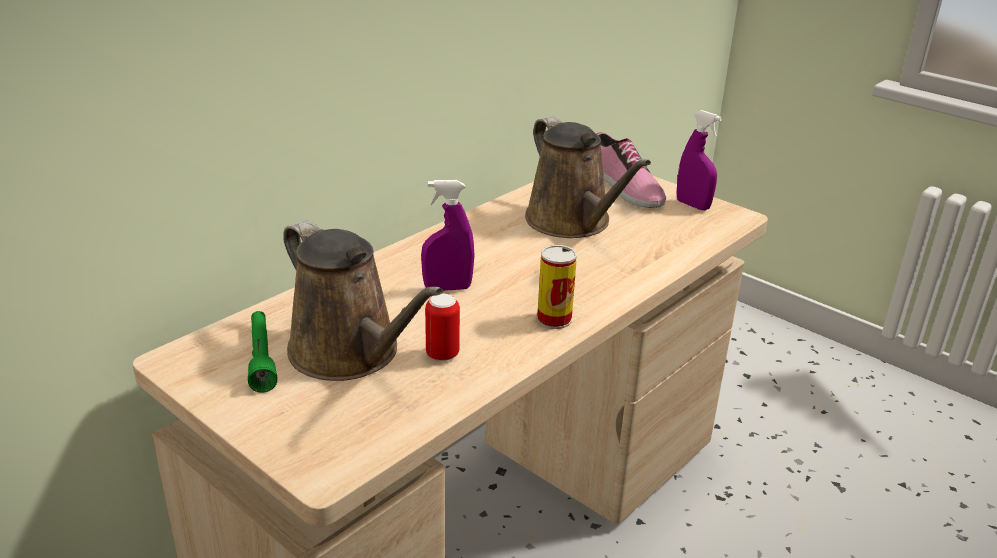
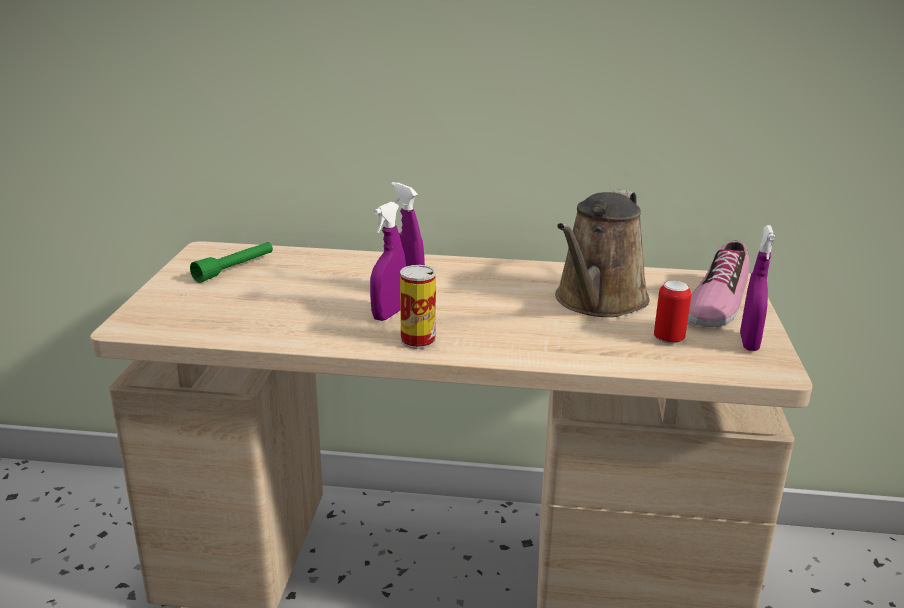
camera: 55 degrees right, 5 degrees down
brown watering can [283,220,443,381] -> none
can [425,294,460,361] -> can moved to [654,281,691,344]
none -> purple spray bottle [370,202,406,321]

